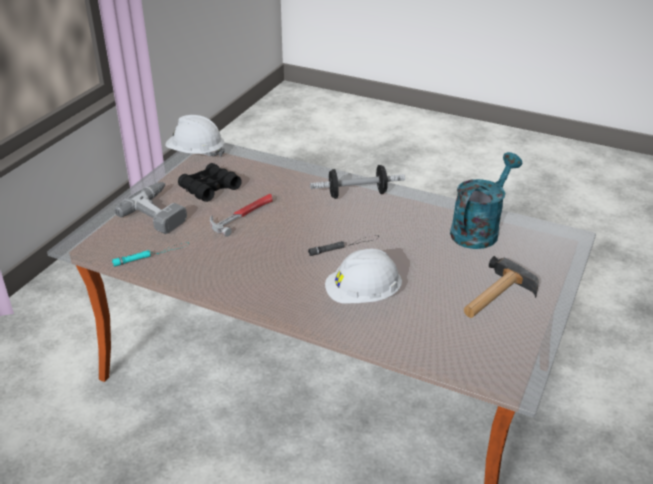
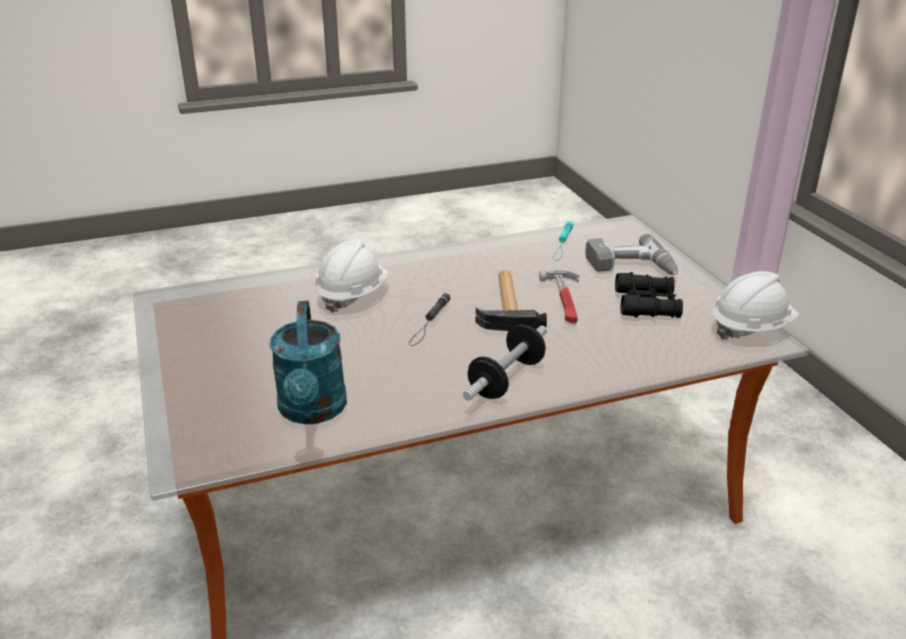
camera: 135 degrees right, 5 degrees down
hammer [464,256,539,318] -> hammer moved to [475,270,547,331]

